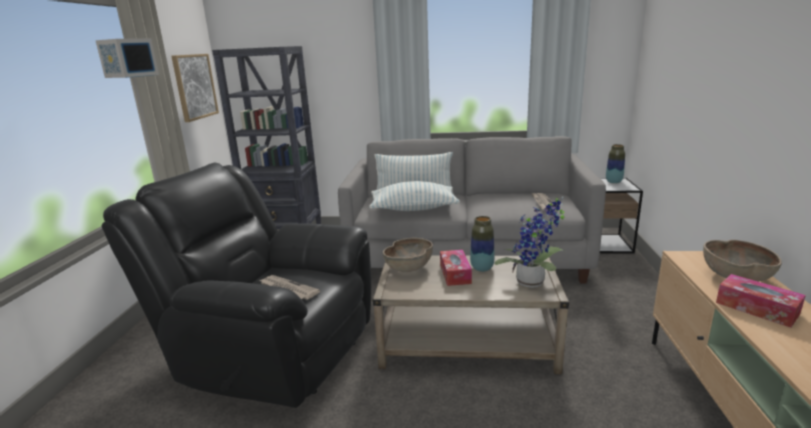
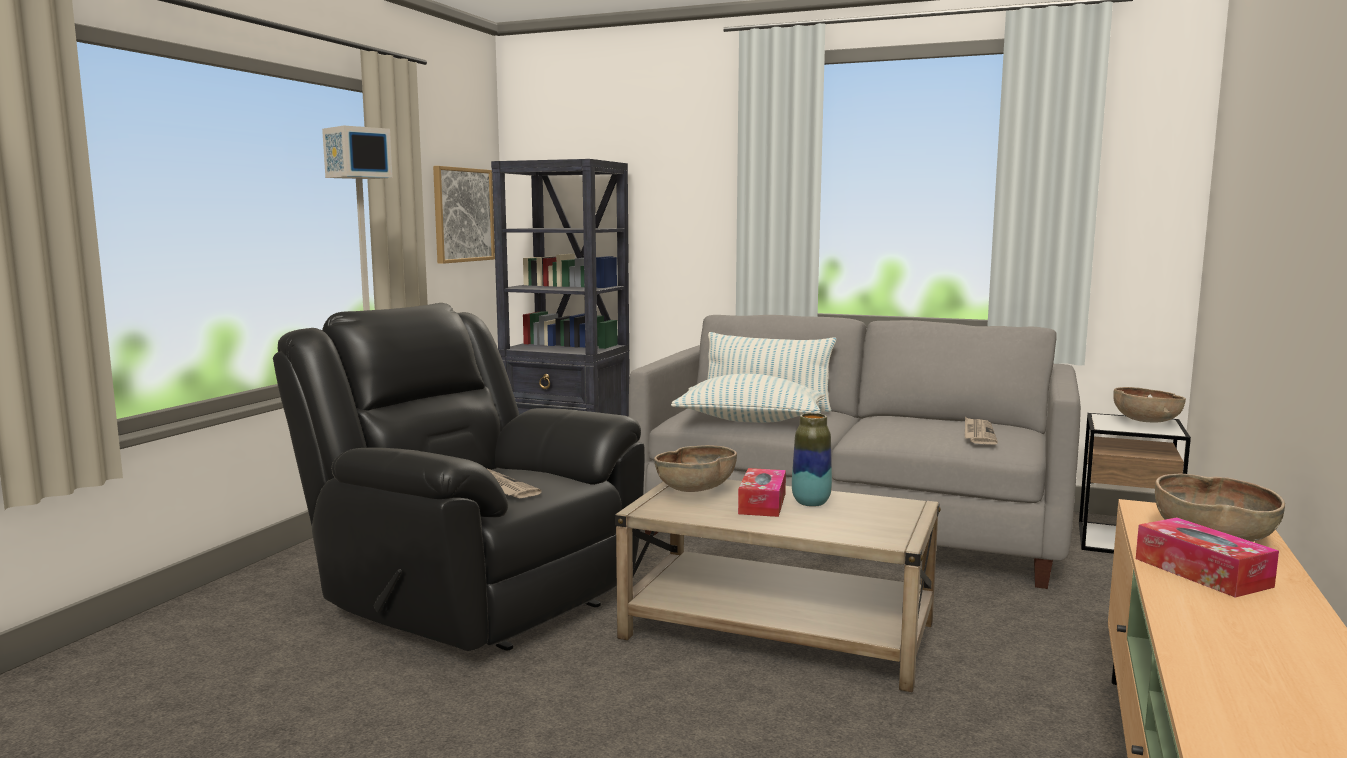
camera: 15 degrees right, 10 degrees down
potted plant [494,197,565,288] -> none
vase [606,144,625,184] -> brown bowl [1113,387,1186,422]

